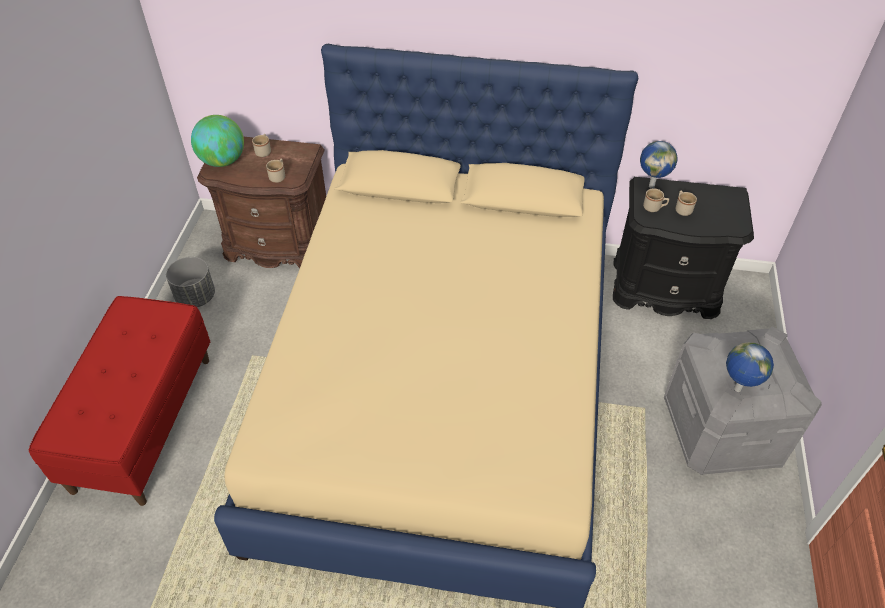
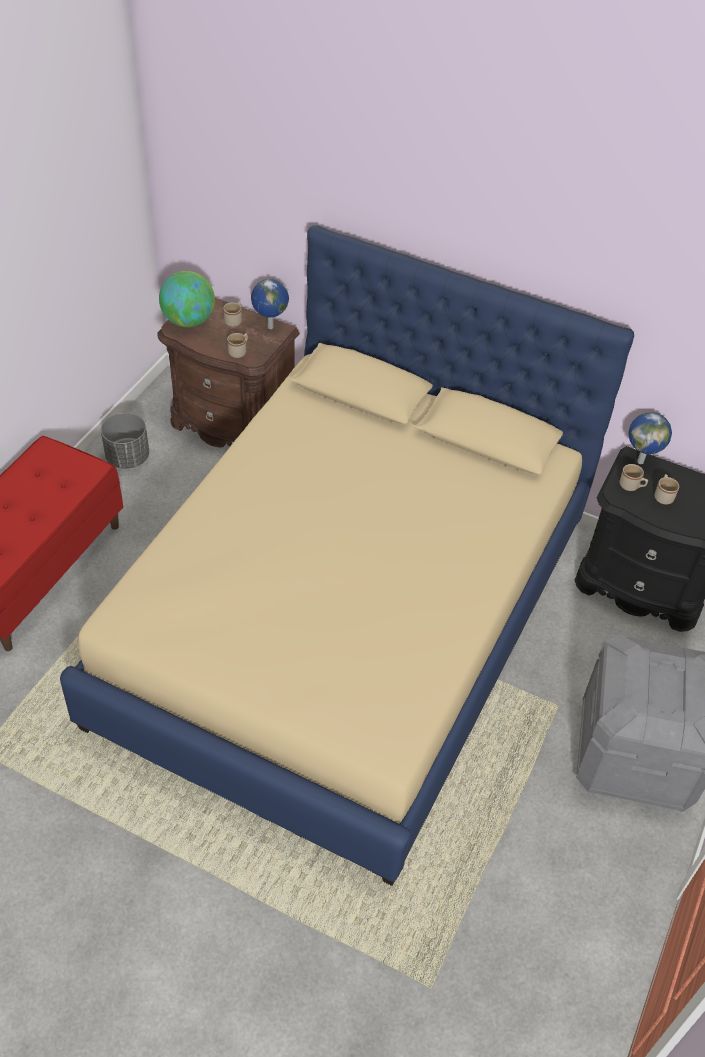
camera: 15 degrees right, 0 degrees up
globe [726,342,774,392] -> globe moved to [251,279,289,329]

